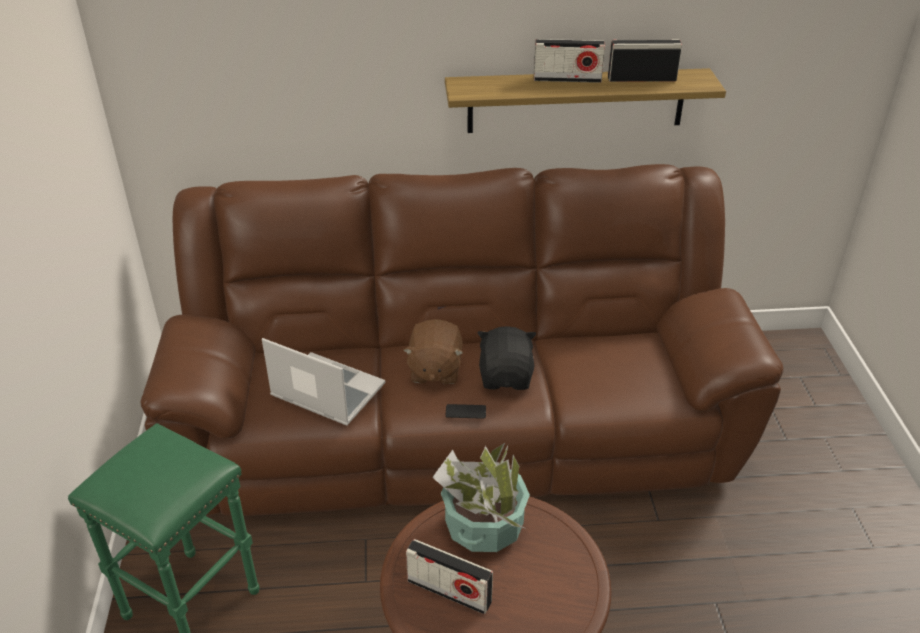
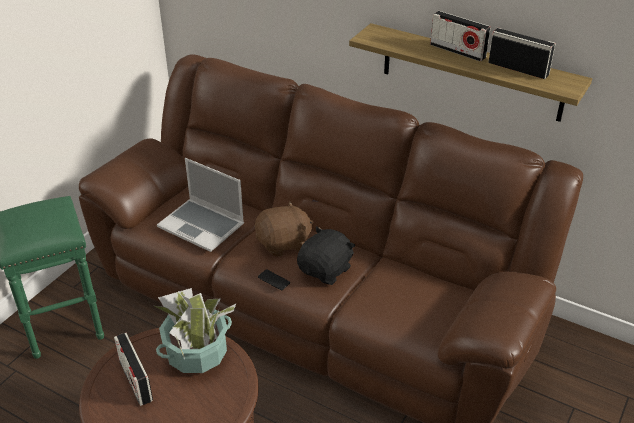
camera: 35 degrees right, 0 degrees up
laptop [262,338,385,426] -> laptop turned 150 degrees clockwise [157,158,244,252]
brown plush toy [403,319,463,384] -> brown plush toy turned 150 degrees counterclockwise [255,201,313,257]

